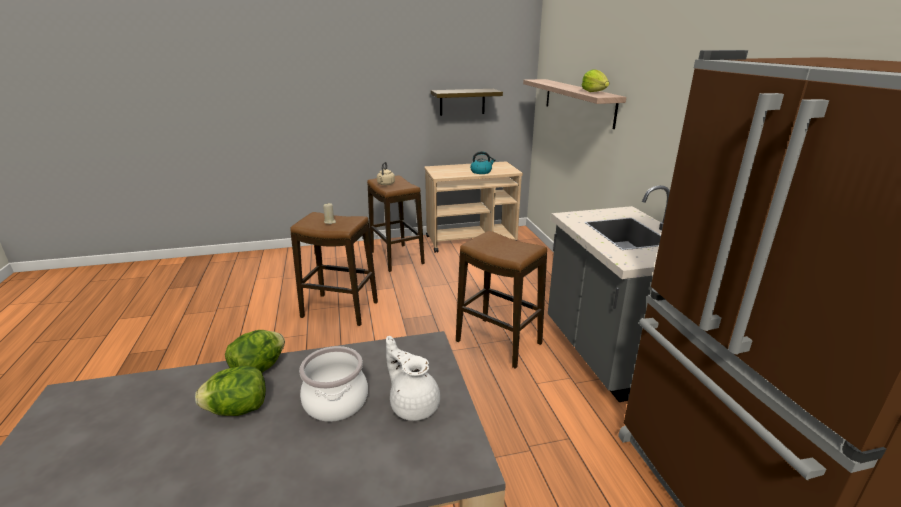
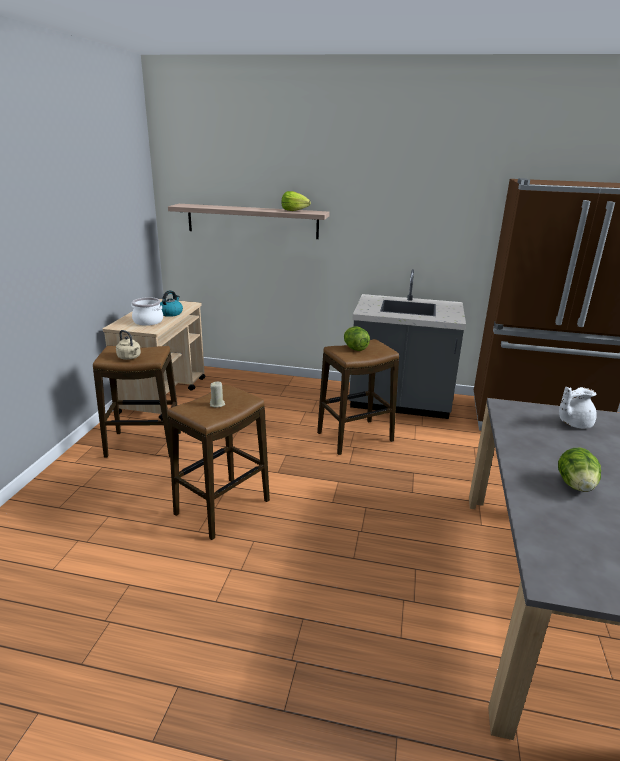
camera: 65 degrees left, 0 degrees up
lettuce [225,330,285,372] -> lettuce moved to [344,326,370,351]
cooking pot [299,346,368,422] -> cooking pot moved to [131,297,163,326]
shelf [431,89,503,116] -> none

